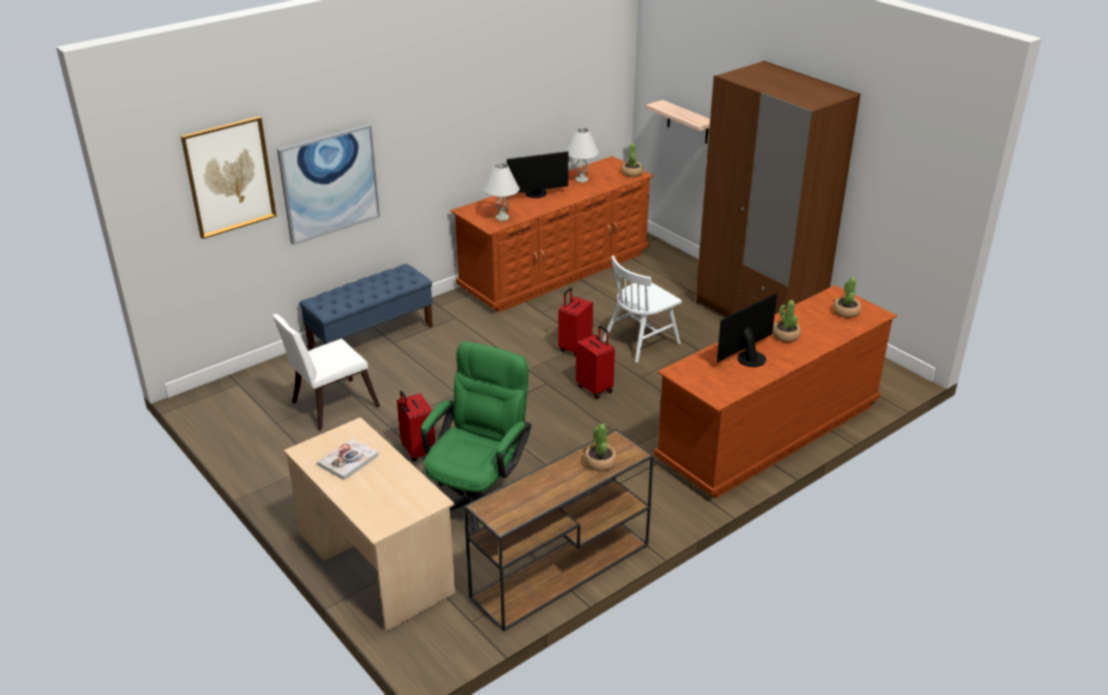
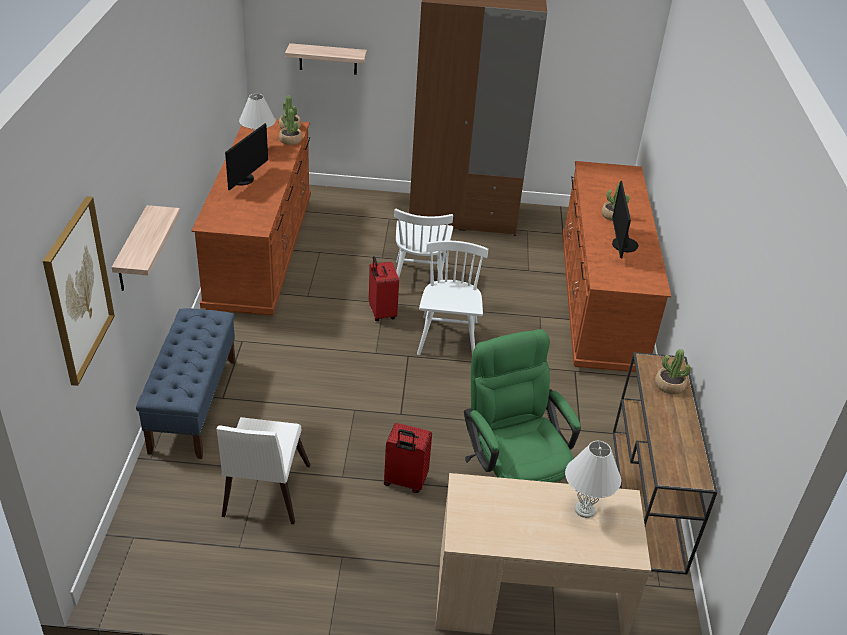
camera: 50 degrees left, 5 degrees up
picture [277,124,380,245] -> shelf [112,205,180,291]
book [317,438,379,480] -> none
white table lamp [484,163,519,221] -> white table lamp moved to [565,441,621,518]
red suitcase [576,326,615,399] -> white chair [417,241,488,355]
potted plant [833,277,861,318] -> potted plant moved to [279,109,302,145]

